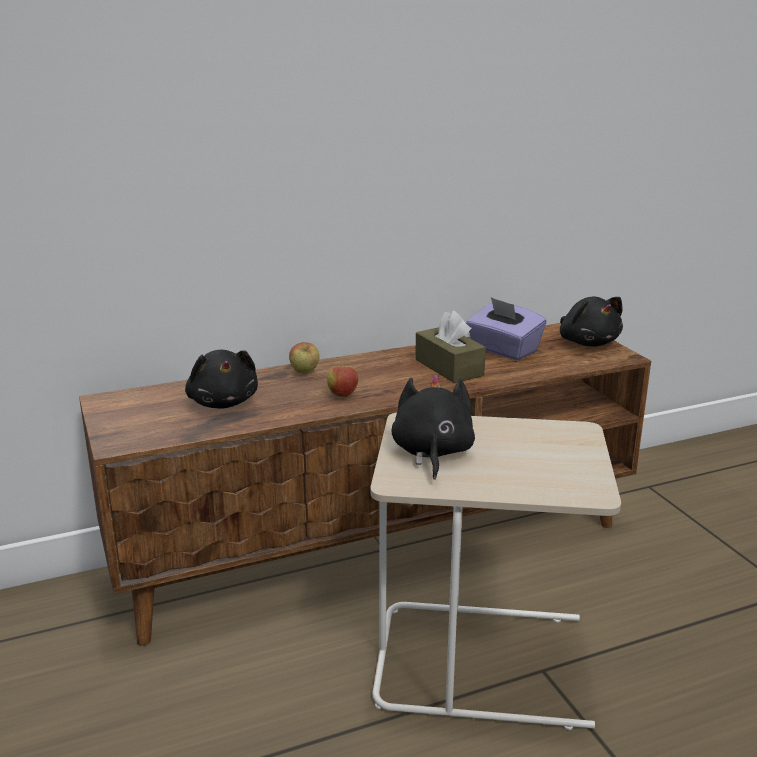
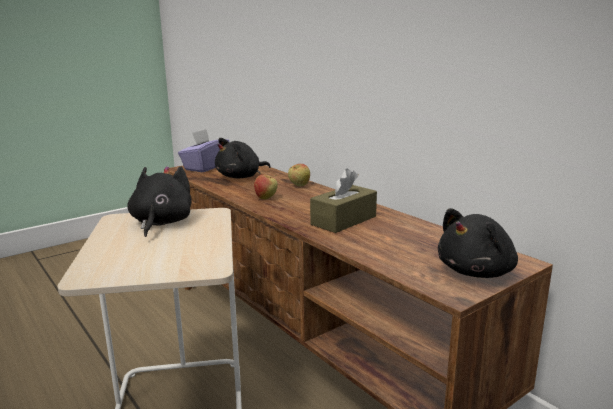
camera: 75 degrees right, 5 degrees down
black plush toy [392,375,475,480] -> black plush toy turned 75 degrees counterclockwise [127,166,192,237]
purple tissue box [466,297,546,360] -> purple tissue box moved to [178,129,230,172]

